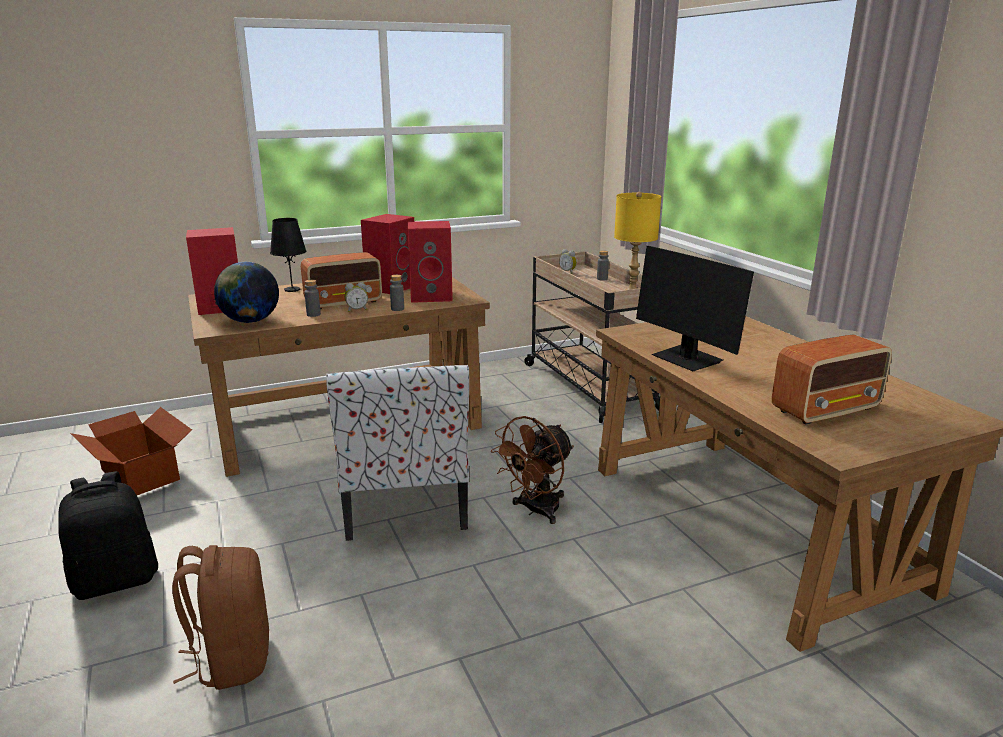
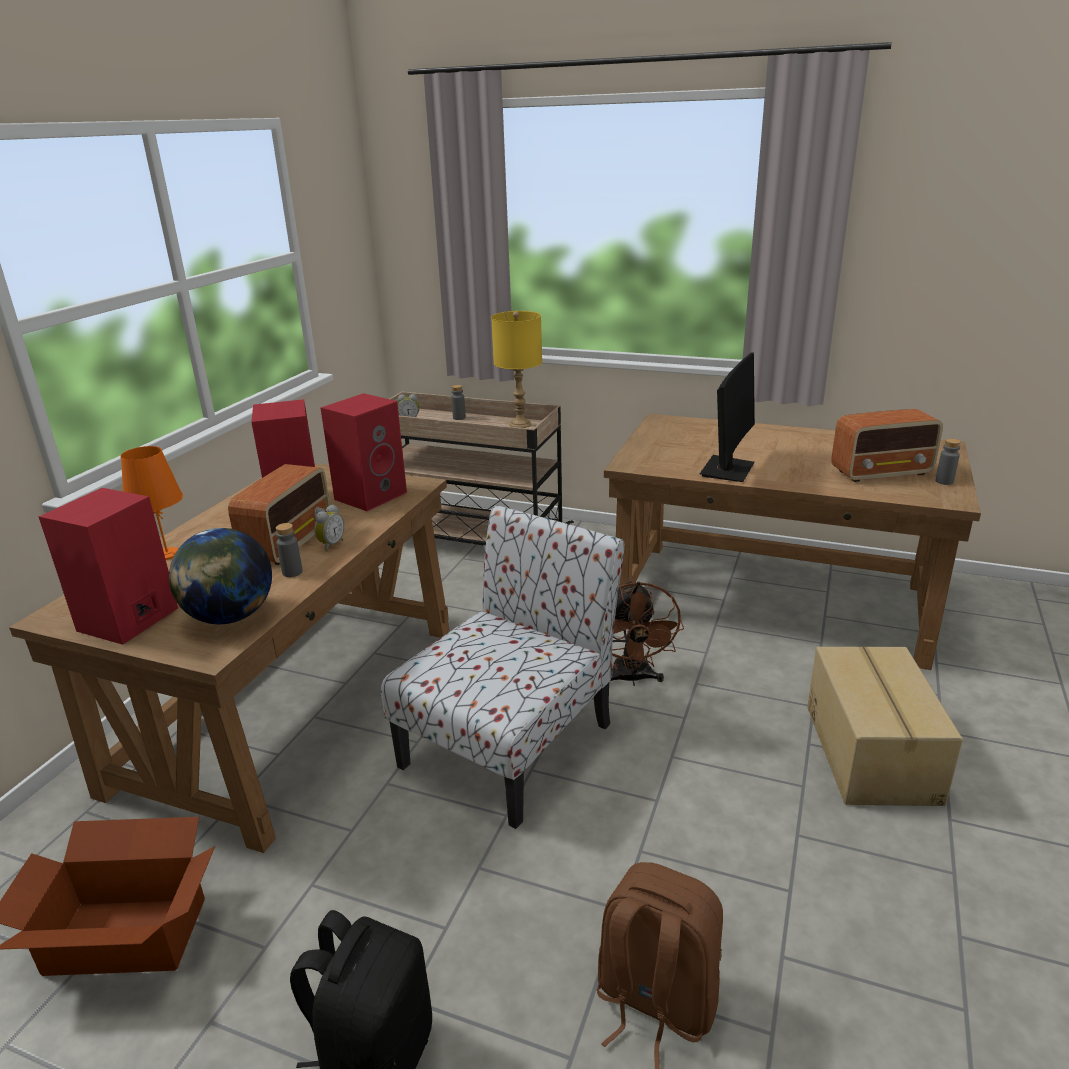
camera: 45 degrees left, 5 degrees up
black table lamp [270,218,306,292] -> orange table lamp [121,446,183,560]
chair [326,365,469,541] -> chair turned 90 degrees counterclockwise [381,505,624,829]
grey bottle [390,275,404,311] -> grey bottle moved to [935,439,961,485]
monitor [636,246,754,371] -> monitor turned 75 degrees counterclockwise [700,352,755,482]
radio [772,334,892,425] -> radio turned 60 degrees clockwise [831,409,943,482]
none -> cardboard box [807,647,963,806]

